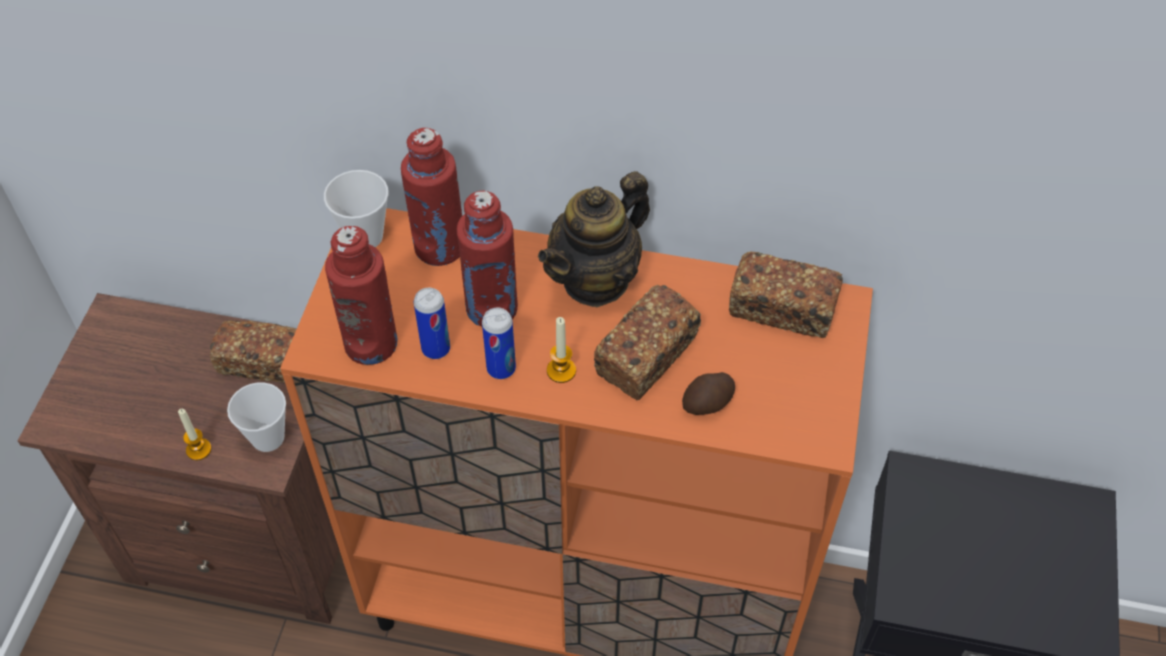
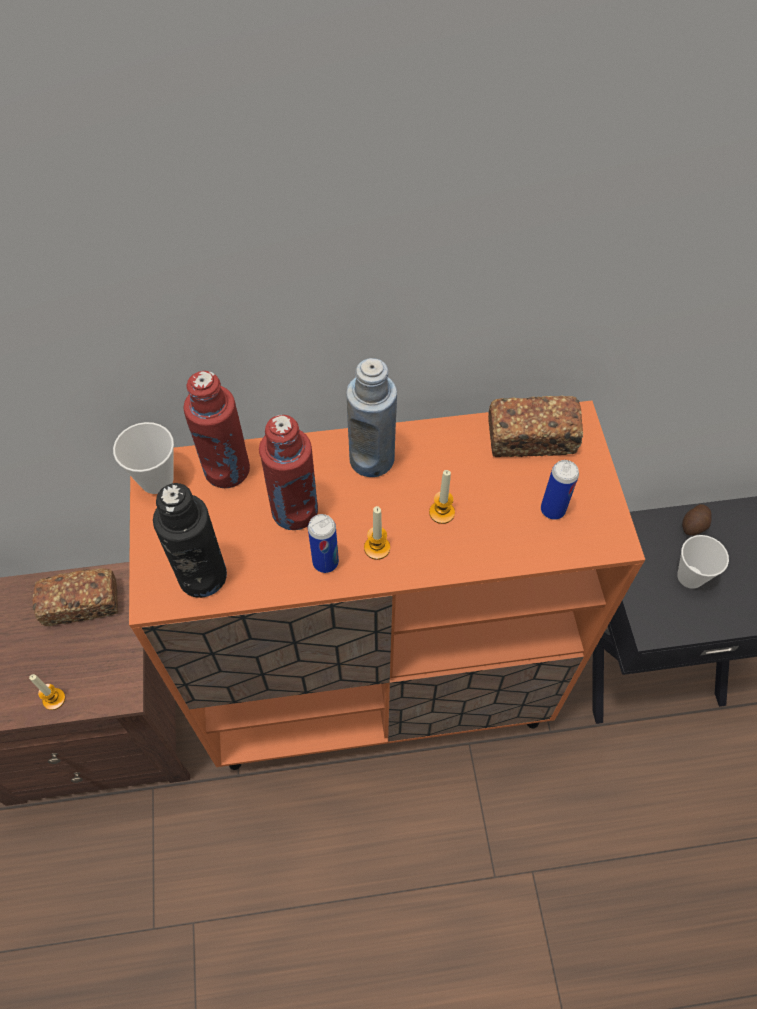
camera: 20 degrees left, 5 degrees up
cup [227,382,286,452] -> cup moved to [677,535,729,589]
red bottle [325,226,398,365] -> black bottle [153,483,227,598]
can [414,288,450,359] -> can moved to [541,460,579,520]
teapot [538,171,650,307] -> blue bottle [346,358,397,477]
bread [594,285,701,400] -> candle [429,470,455,524]
potato [682,372,735,415] -> potato moved to [682,504,712,536]

